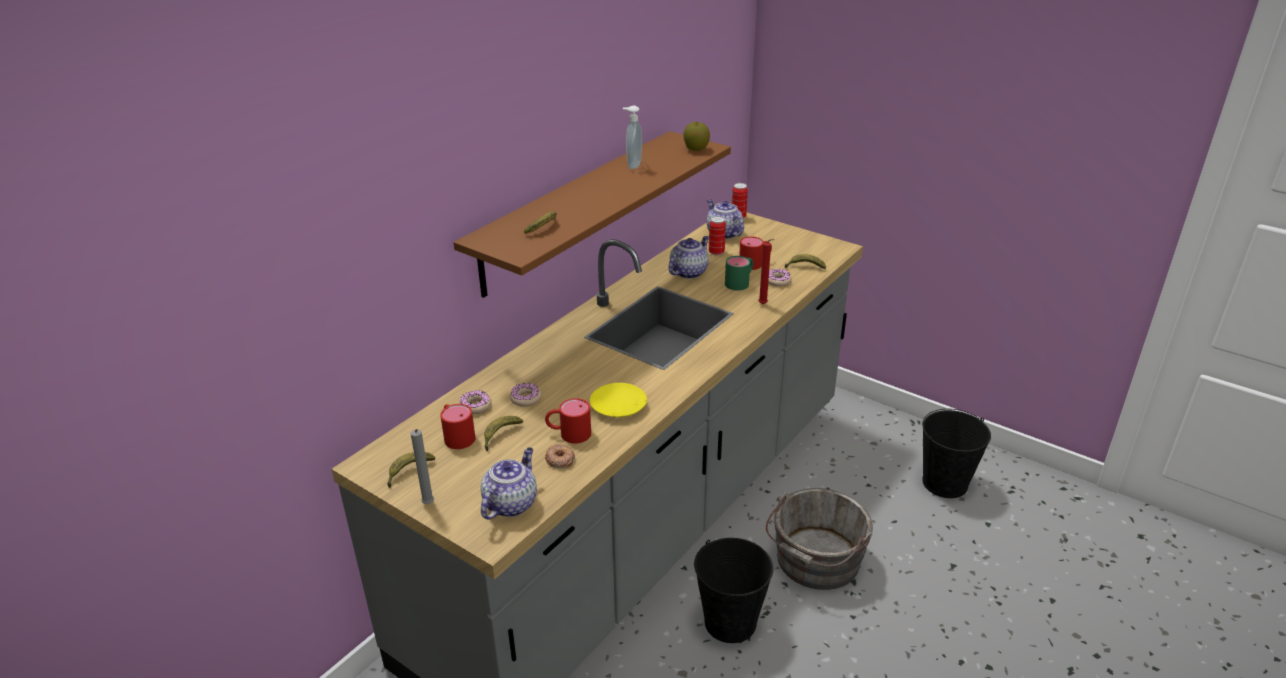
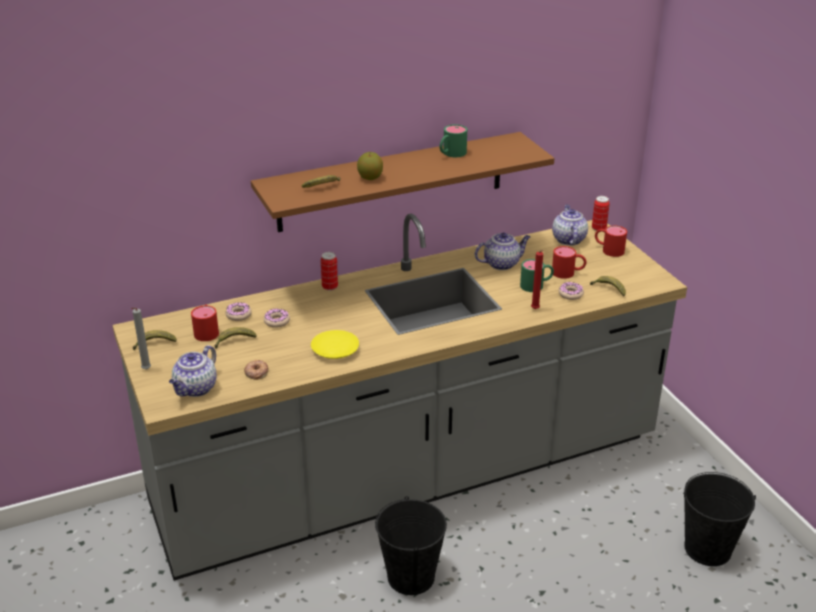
camera: 30 degrees right, 0 degrees up
teapot [481,447,537,520] -> teapot turned 150 degrees clockwise [169,345,217,397]
red mug [545,398,591,443] -> red mug moved to [595,226,627,257]
soap dispenser [623,106,642,169] -> green mug [440,124,467,157]
apple [683,122,710,151] -> apple moved to [357,152,383,180]
can [709,216,726,255] -> can moved to [321,252,338,291]
grey bucket [766,488,873,590] -> none

